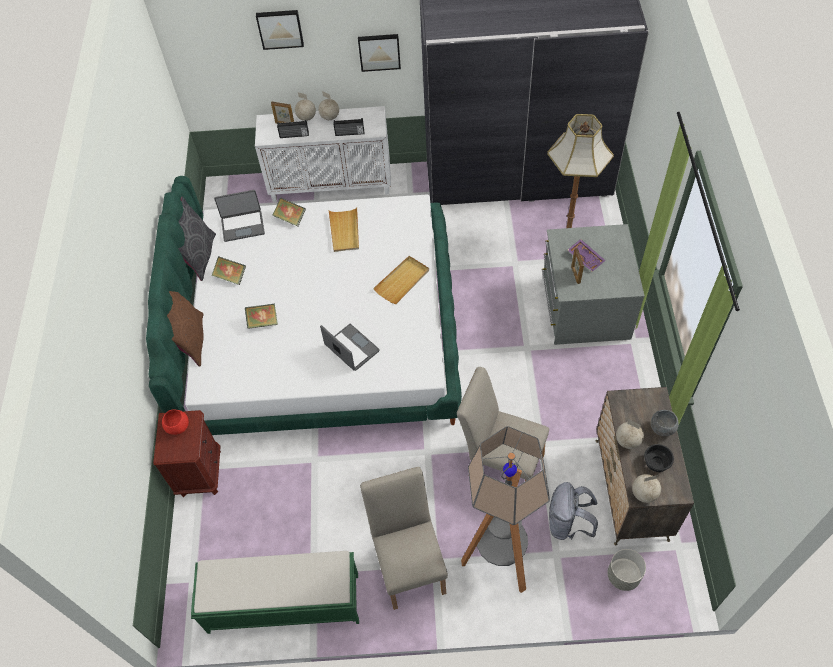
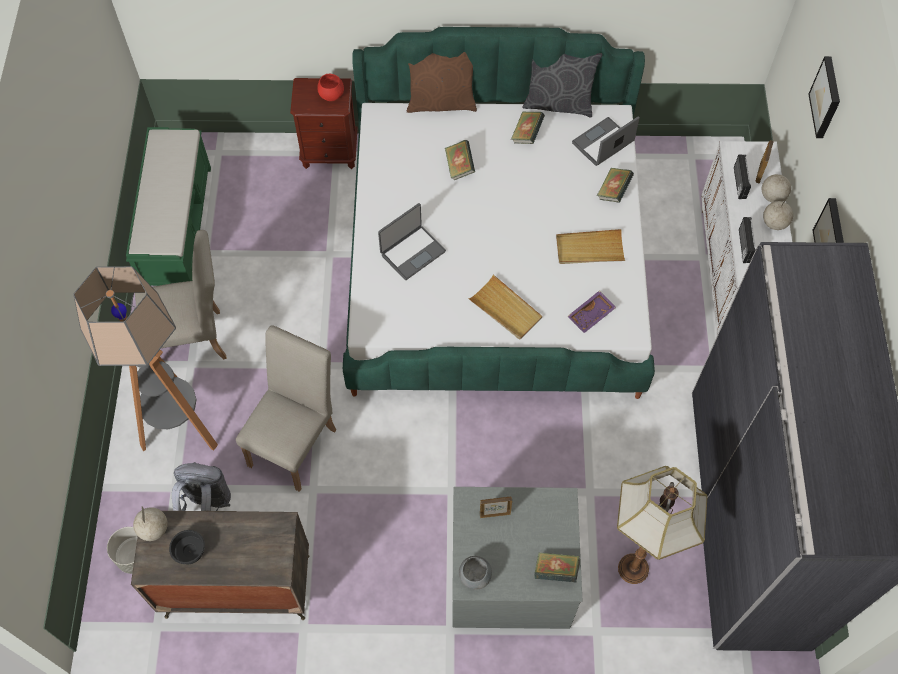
camera: 90 degrees right, 5 degrees up
laptop [214,190,265,242] -> laptop turned 60 degrees clockwise [572,116,640,166]
purple tray [568,239,606,272] -> purple tray moved to [568,291,616,333]
globe [616,420,644,449] -> none
grey bowl [651,410,679,436] -> grey bowl moved to [459,556,492,589]
none -> book [534,552,580,582]

